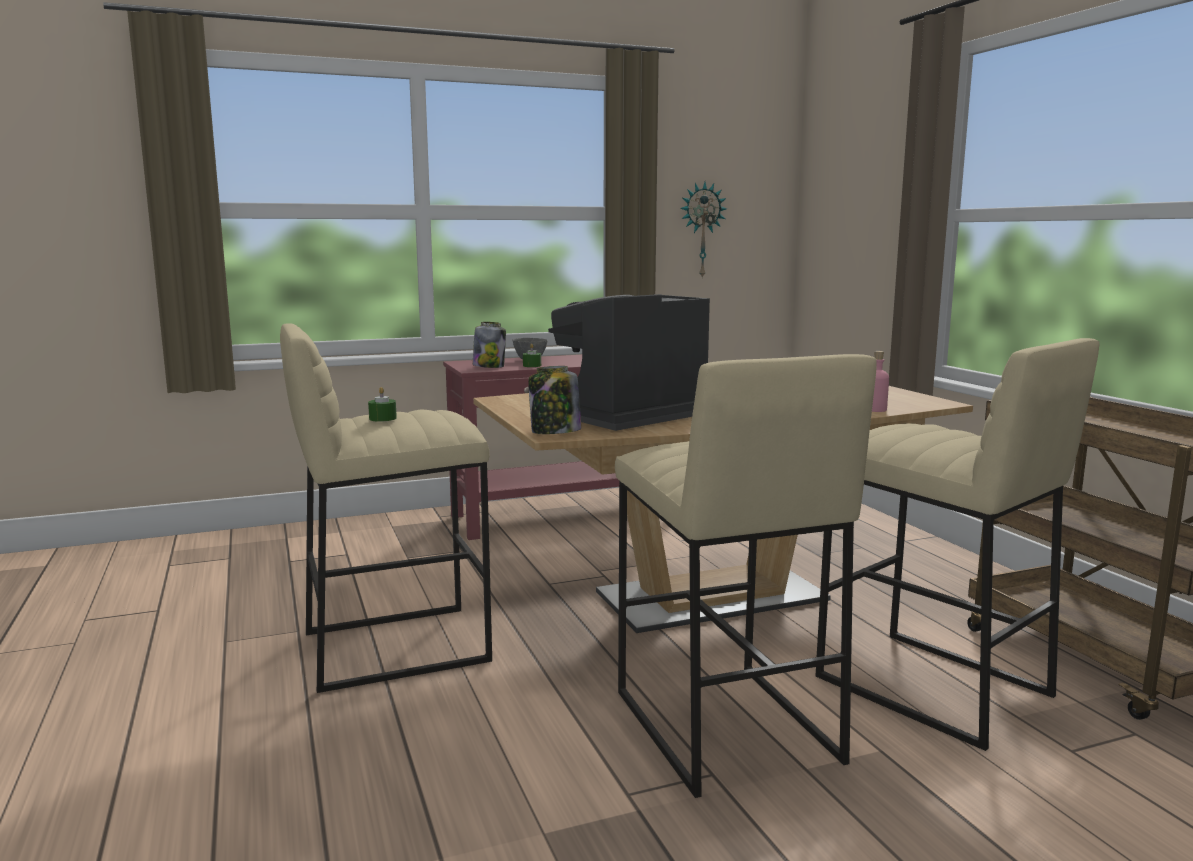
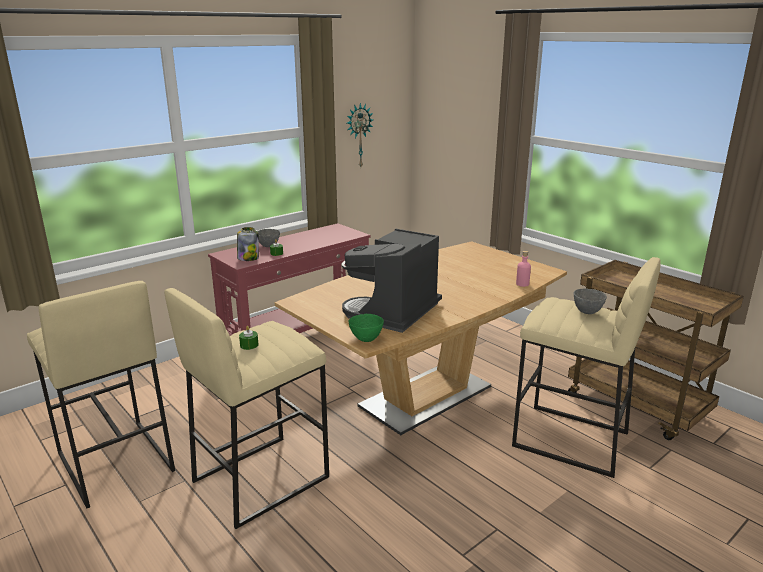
camera: 20 degrees left, 10 degrees up
jar [528,366,581,434] -> green bowl [348,314,384,342]
beige stool [615,354,877,798] -> beige stool moved to [27,281,175,508]
none -> grey bowl [574,289,607,314]

